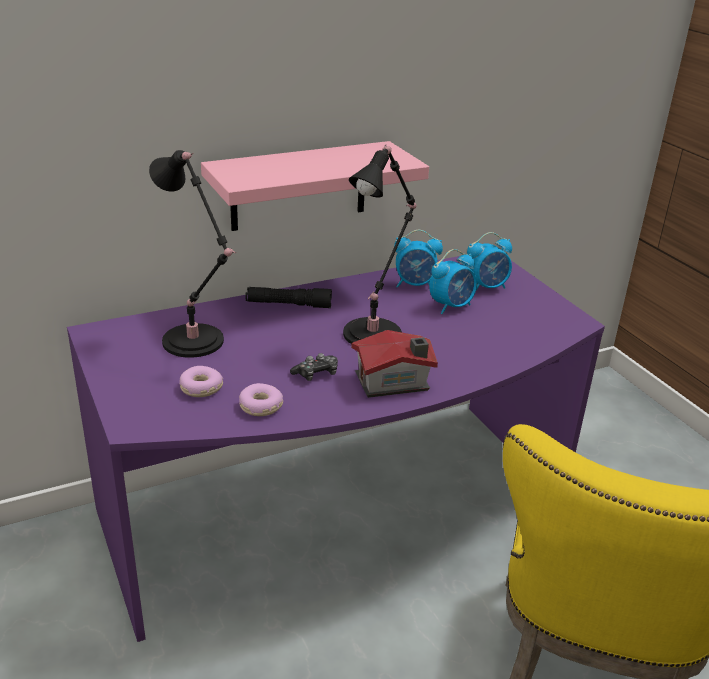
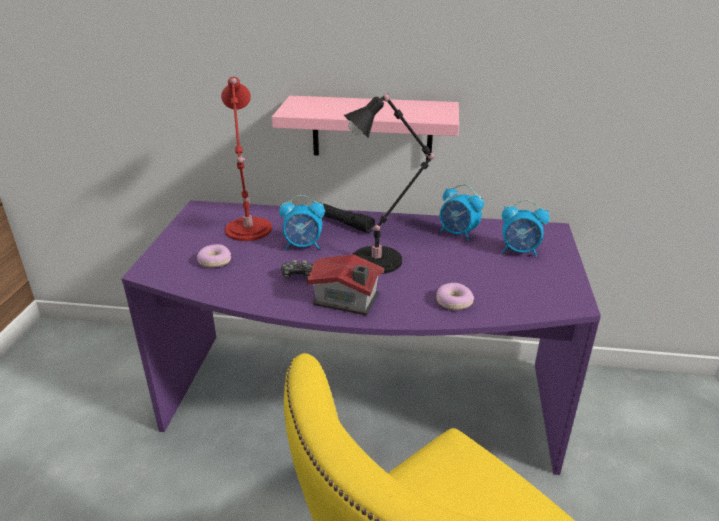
camera: 35 degrees right, 0 degrees up
black table lamp [149,150,236,358] -> red table lamp [221,77,272,241]
donut [239,383,283,416] -> donut moved to [437,283,474,310]
alarm clock [429,249,477,314] -> alarm clock moved to [279,195,325,250]

